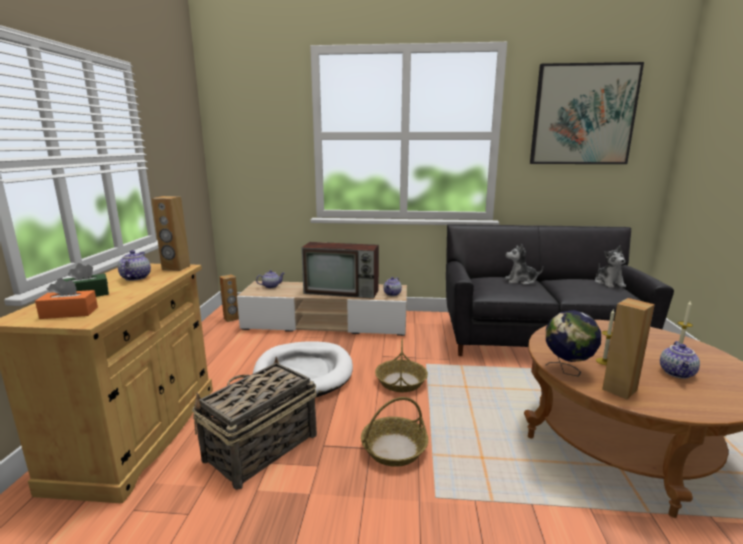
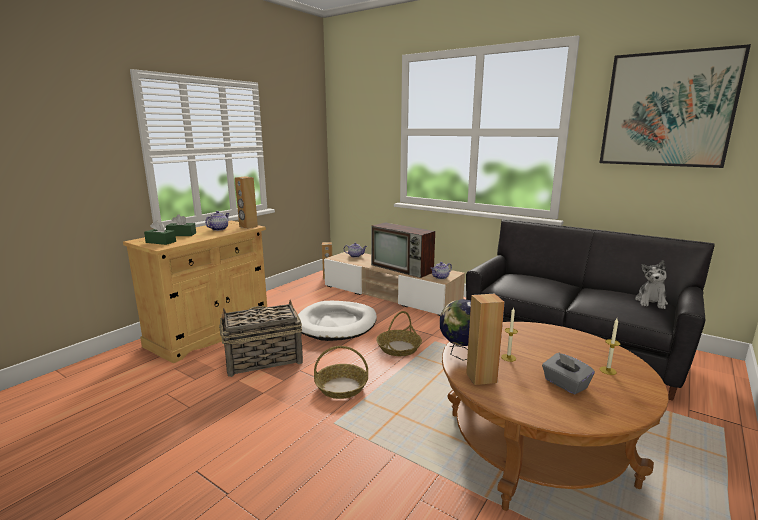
camera: 30 degrees right, 0 degrees up
orange tissue box [35,278,98,319] -> green tissue box [144,221,176,245]
plush toy [505,243,543,285] -> none
teapot [660,341,700,379] -> grey tissue box [542,353,595,395]

